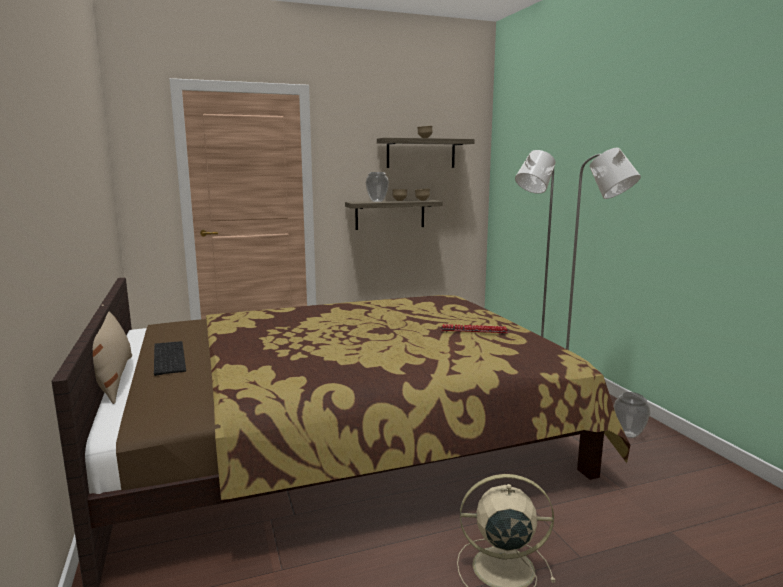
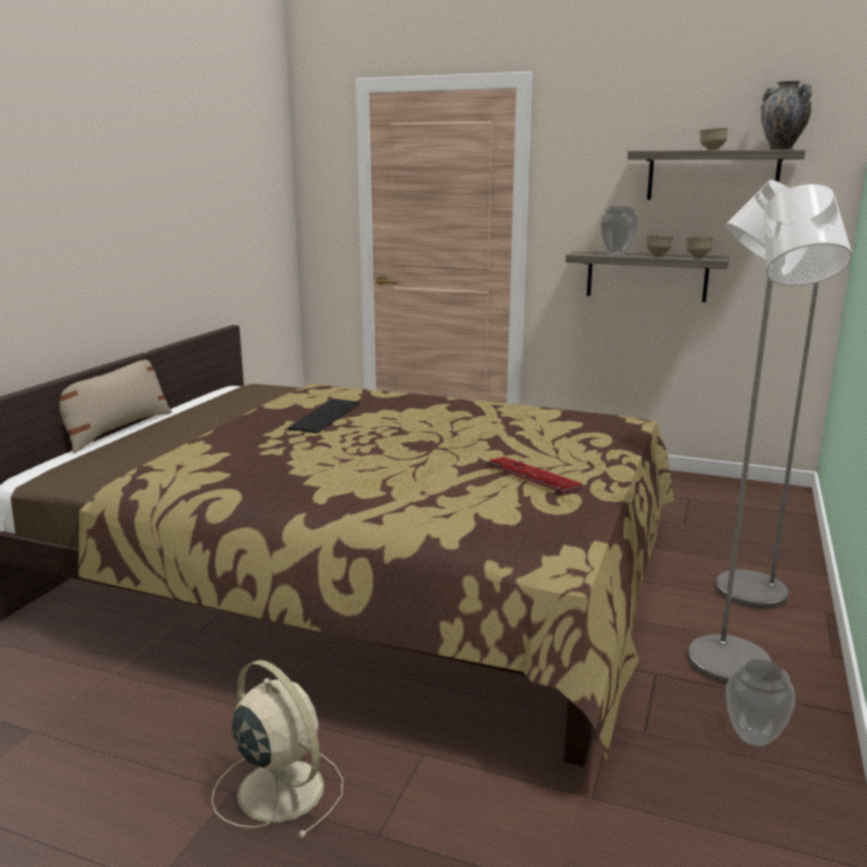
camera: 40 degrees right, 5 degrees up
keyboard [154,341,186,376] -> keyboard moved to [288,399,360,433]
none -> vase [761,81,812,150]

